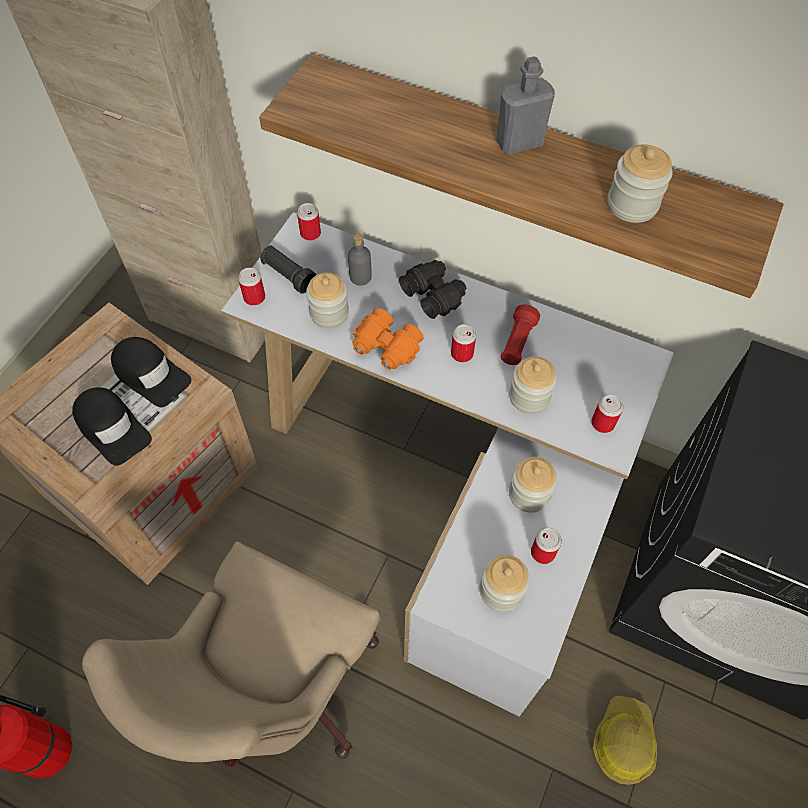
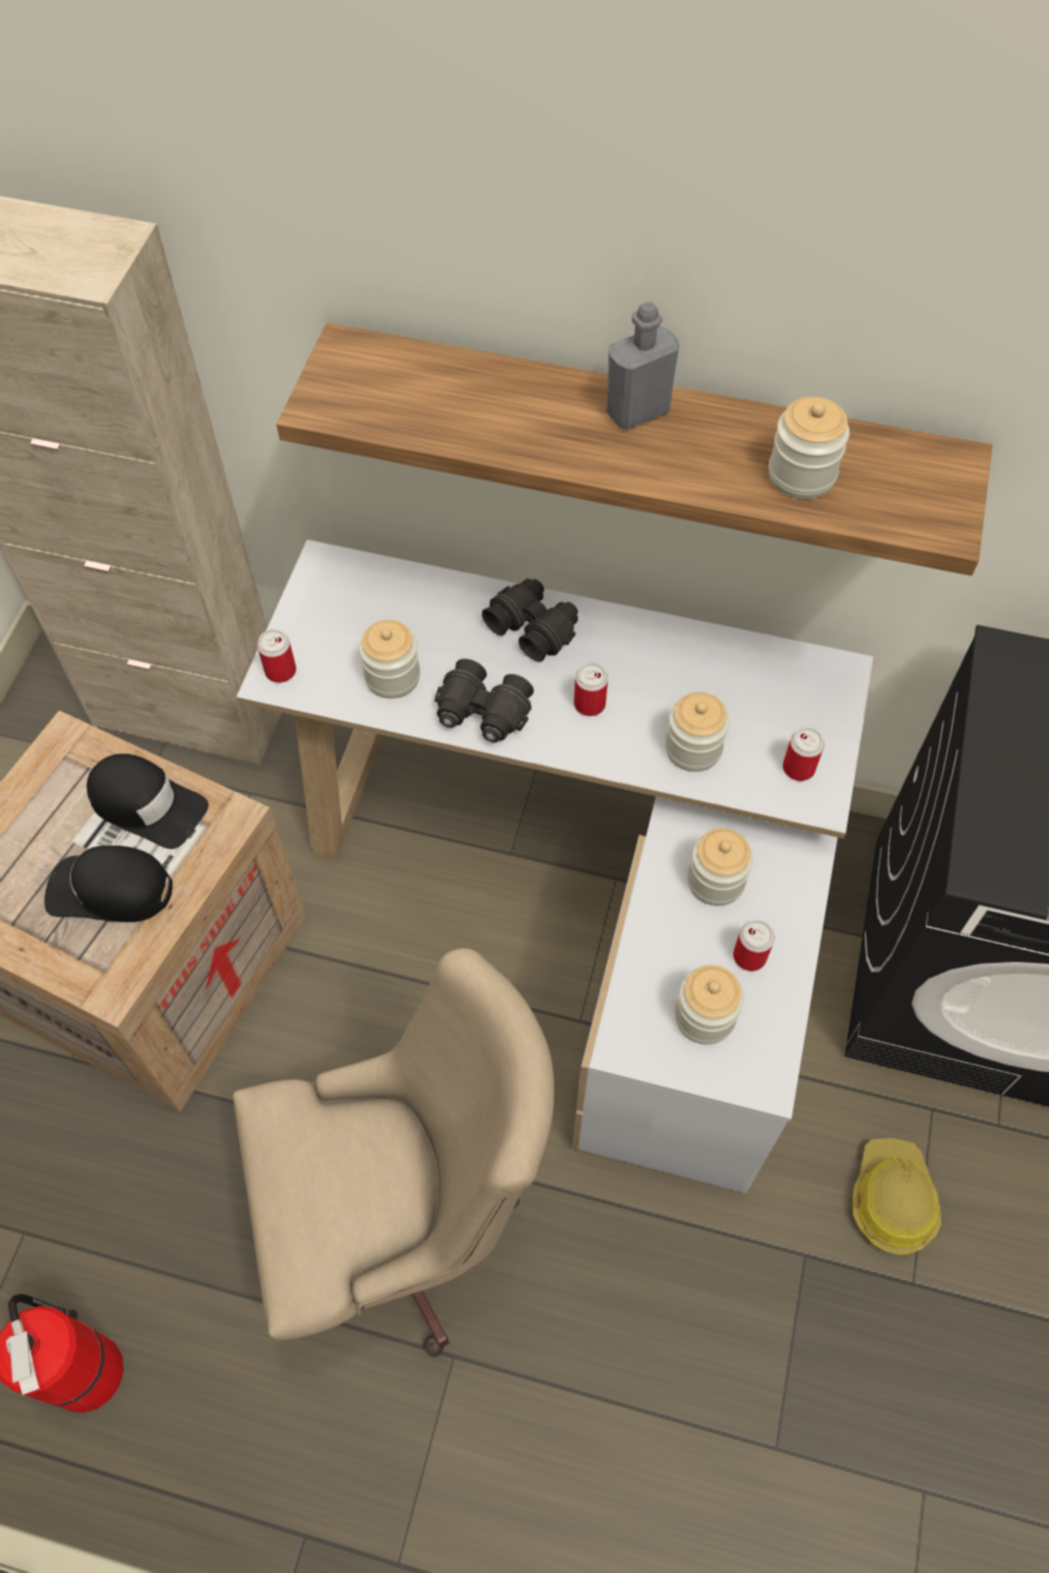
camera: 10 degrees left, 0 degrees up
black cap [72,387,152,466] -> black cap turned 150 degrees clockwise [44,845,173,922]
beige office chair [82,542,380,768] -> beige office chair turned 120 degrees counterclockwise [233,948,554,1357]
black flashlight [260,245,316,294] -> none
can [297,203,321,241] -> none
grey bottle [348,234,372,286] -> none
orange binoculars [353,308,424,370] -> black binoculars [435,659,534,743]
red flashlight [501,304,540,365] -> none

